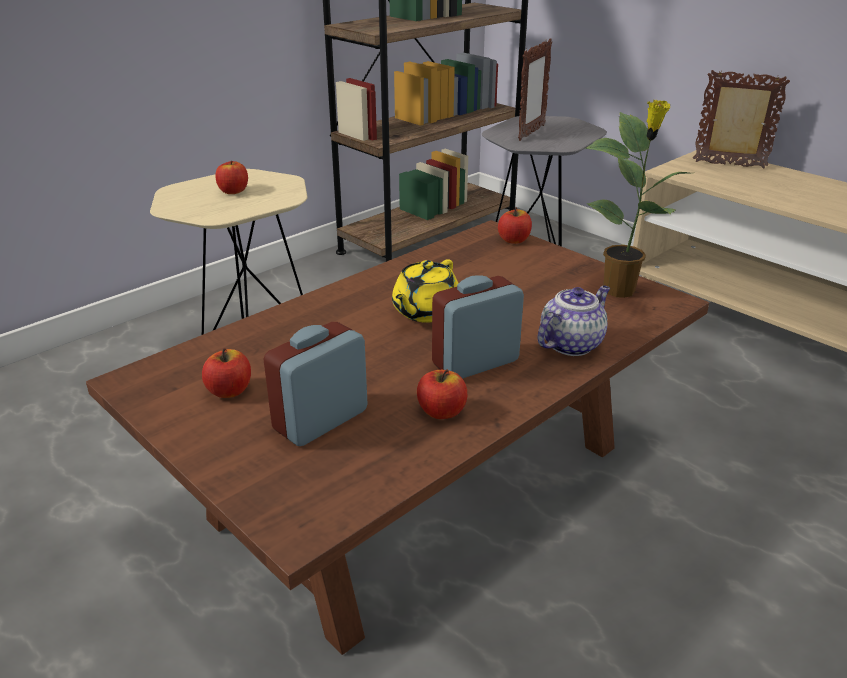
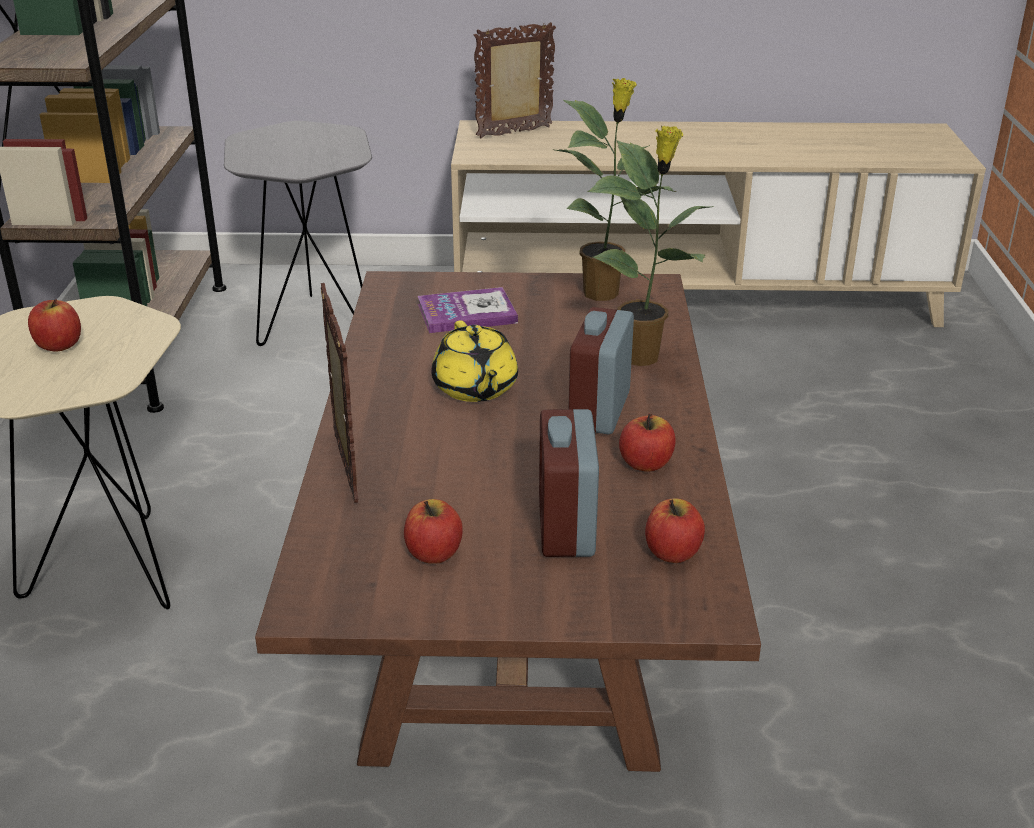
camera: 45 degrees left, 0 degrees up
apple [498,207,532,244] -> apple moved to [645,498,705,563]
picture frame [518,38,552,141] -> picture frame moved to [321,283,358,503]
teapot [538,286,610,356] -> potted plant [587,125,714,366]
none -> book [418,287,518,333]

